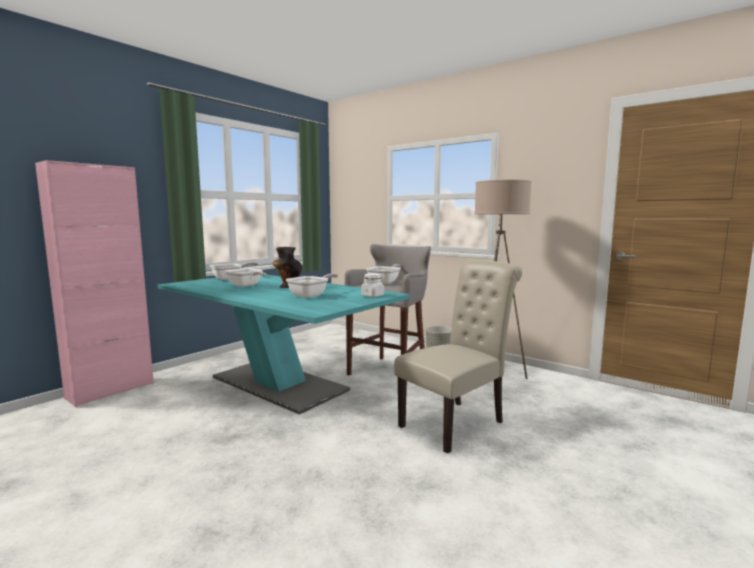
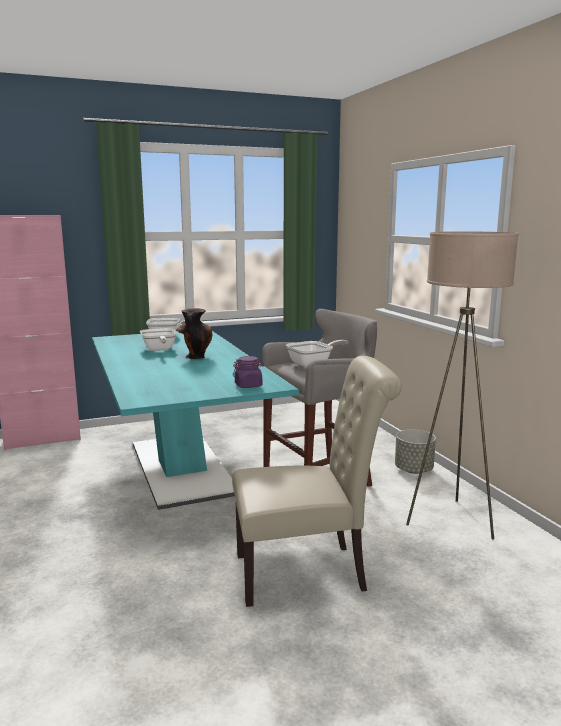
camera: 30 degrees right, 5 degrees up
frying pan [285,273,338,298] -> none
white jar [361,273,384,297] -> purple jar [233,356,264,388]

